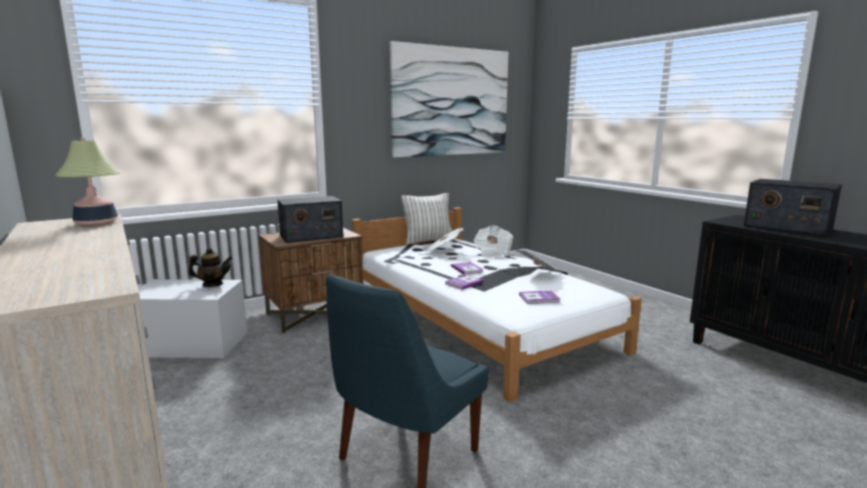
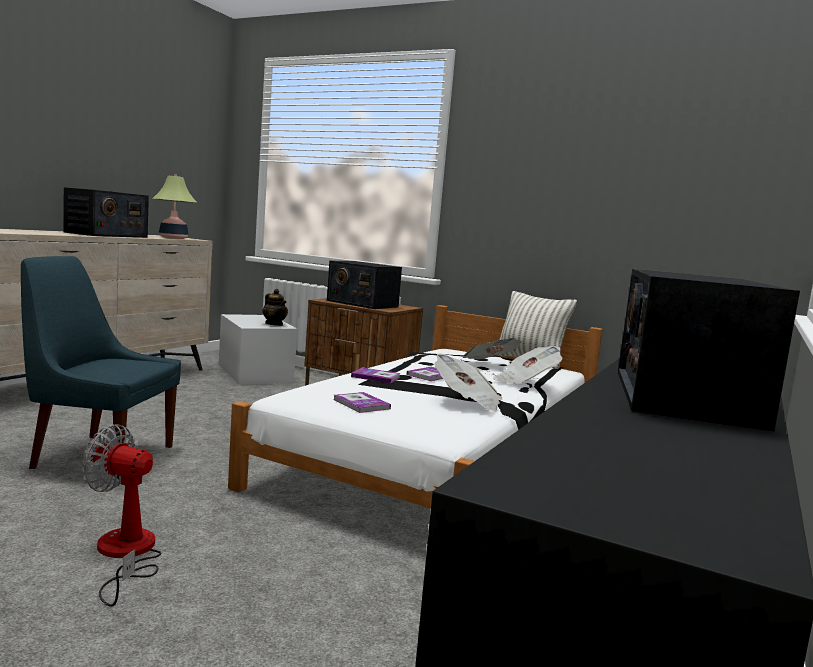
camera: 60 degrees right, 5 degrees down
picture [390,41,508,157] -> none
none -> radio [63,187,149,238]
none -> fan [82,424,161,607]

